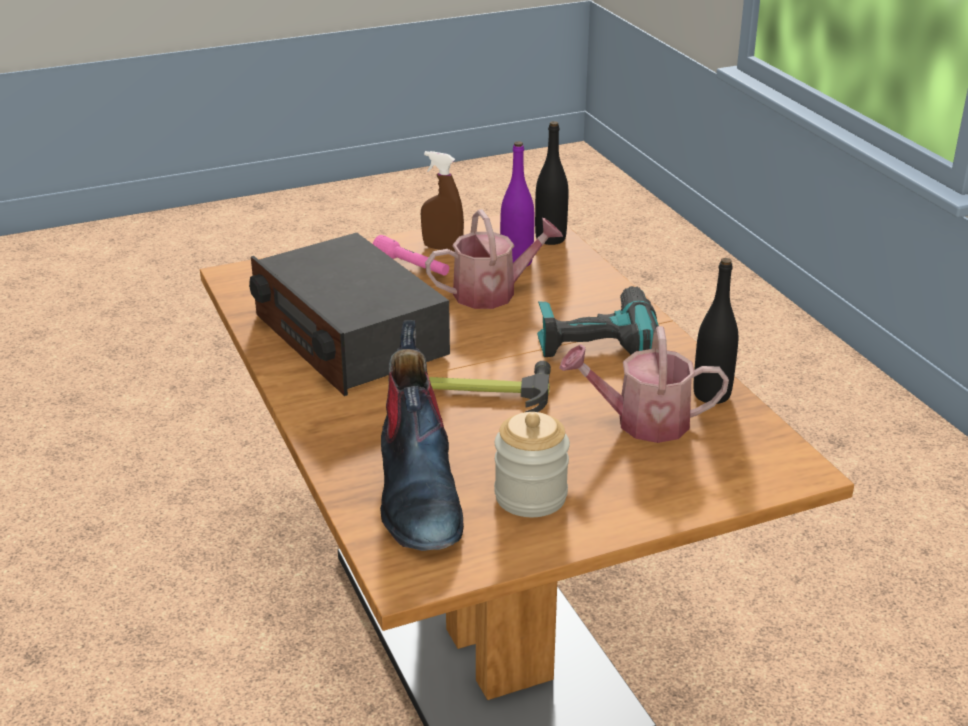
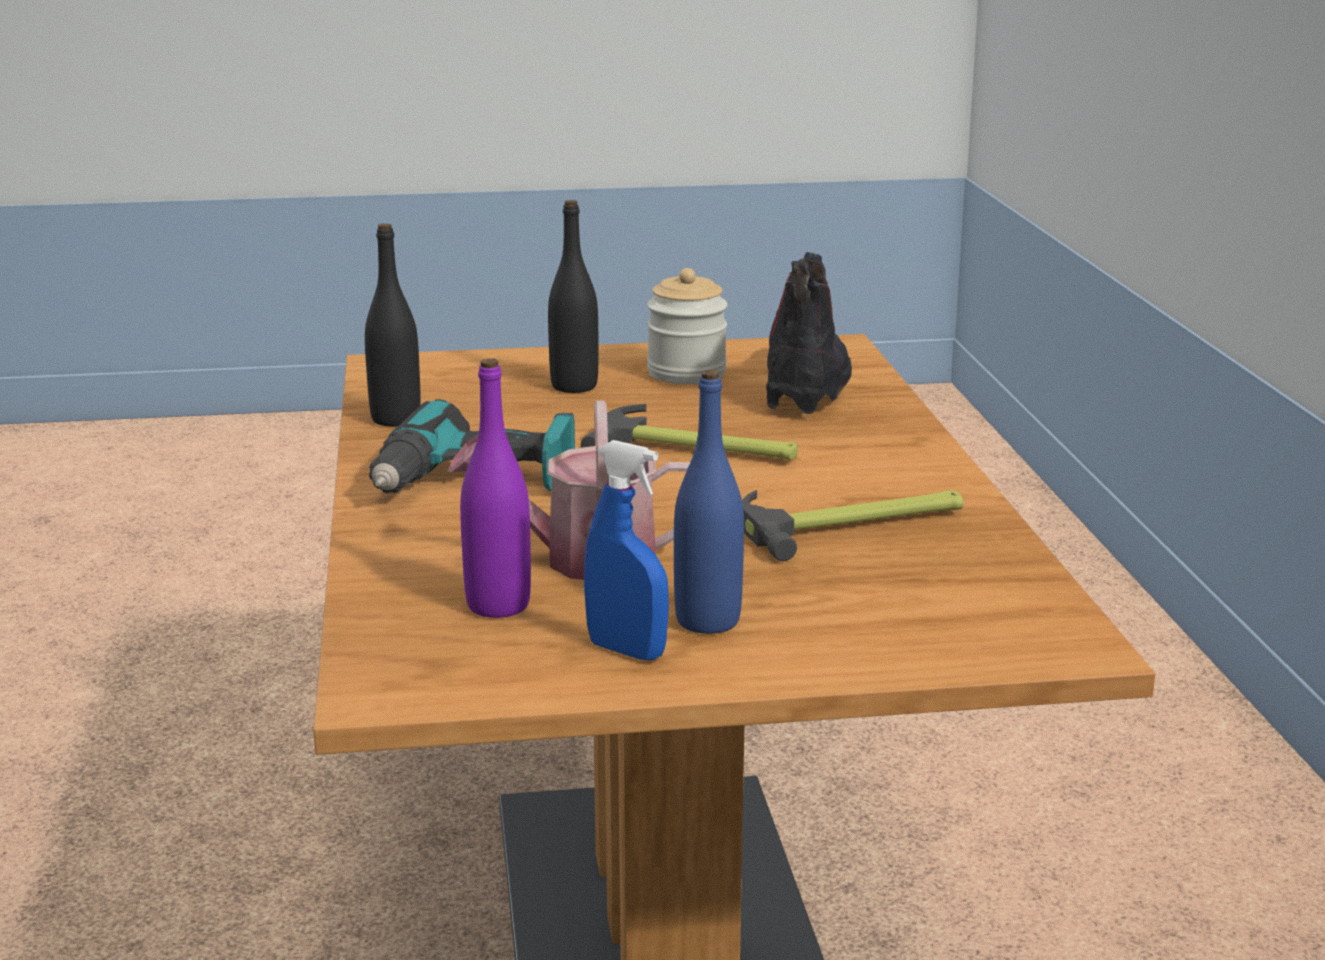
camera: 165 degrees left, 10 degrees down
radio [249,233,450,396] -> hammer [742,490,963,561]
pink flashlight [373,235,449,276] -> blue bottle [674,370,744,634]
brown spray bottle [421,151,464,252] -> blue spray bottle [584,440,669,660]
black bottle [535,121,568,245] -> black bottle moved to [548,200,598,393]
watering can [559,326,729,443] -> none

